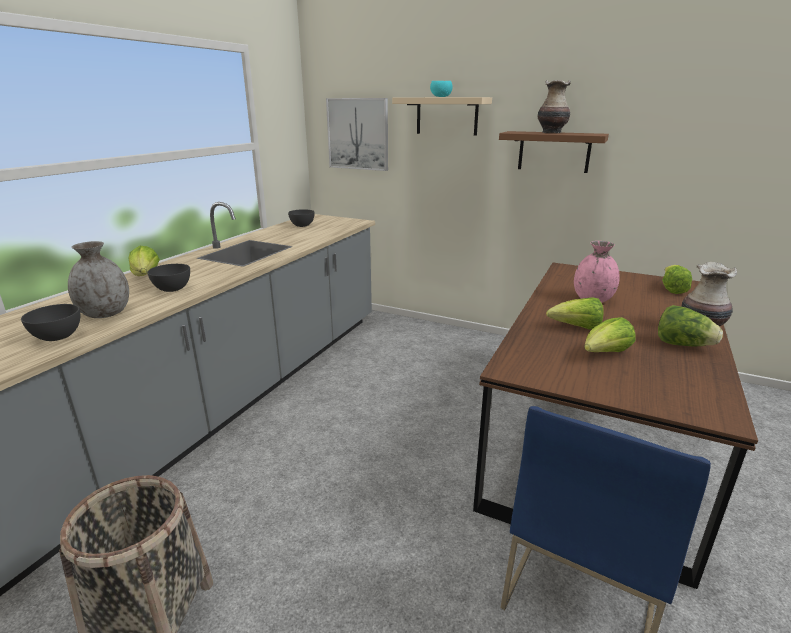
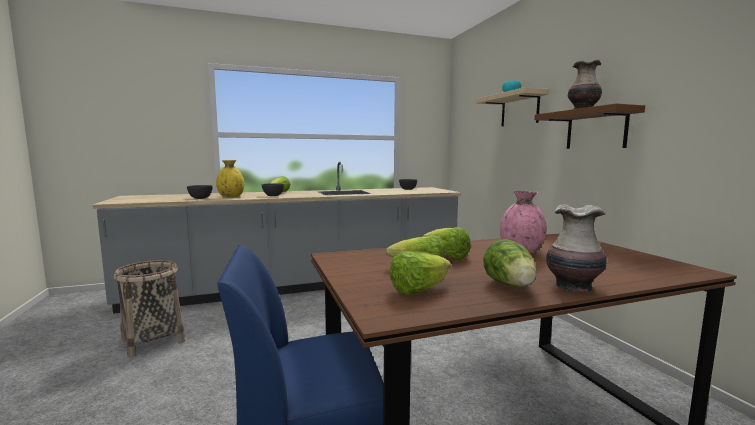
camera: 45 degrees right, 15 degrees down
grey vase [68,241,129,318] -> yellow vase [216,160,244,197]
picture [326,98,388,171] -> none
lettuce [662,265,692,294] -> lettuce moved to [390,251,451,294]

